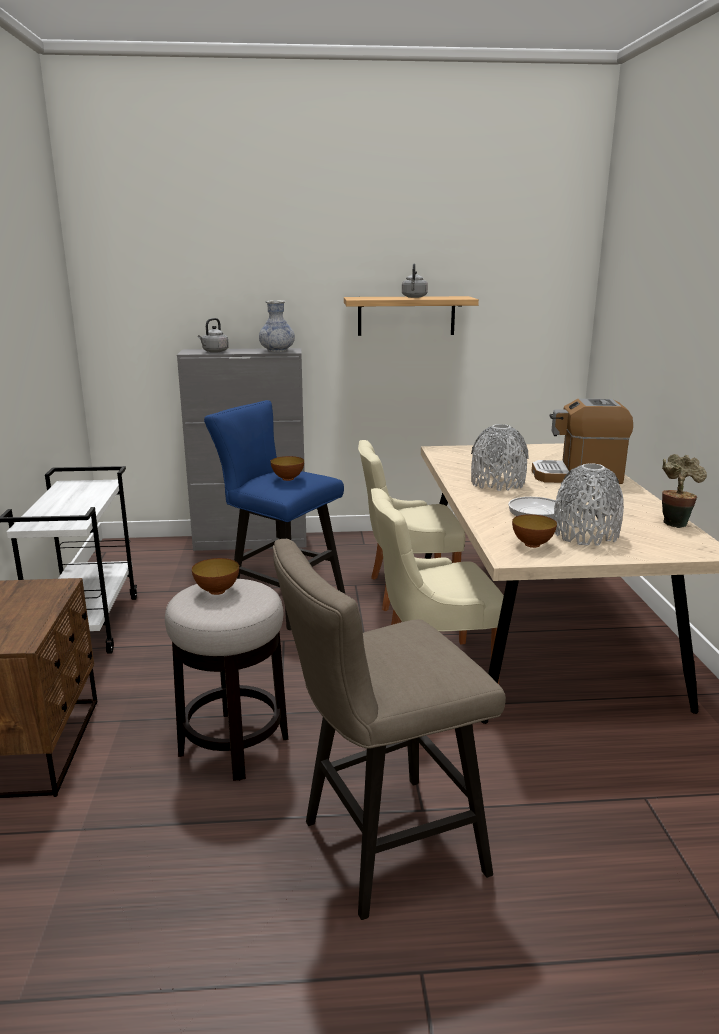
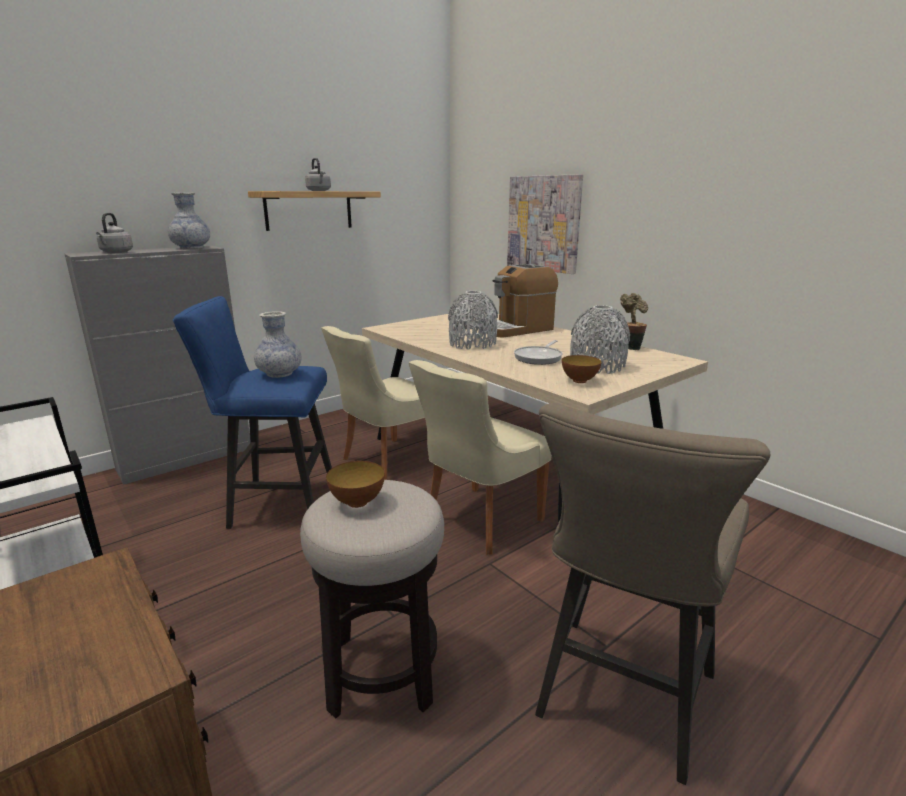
camera: 35 degrees left, 0 degrees up
bowl [270,456,304,481] -> vase [254,311,301,378]
none -> picture [507,174,583,274]

